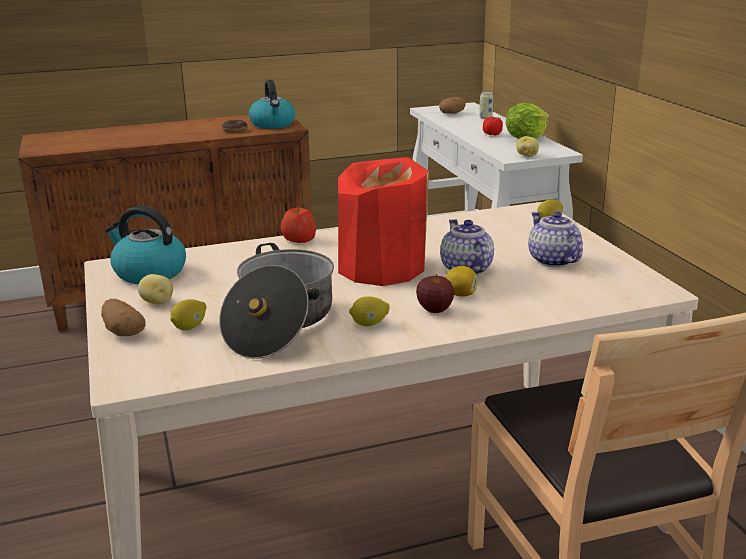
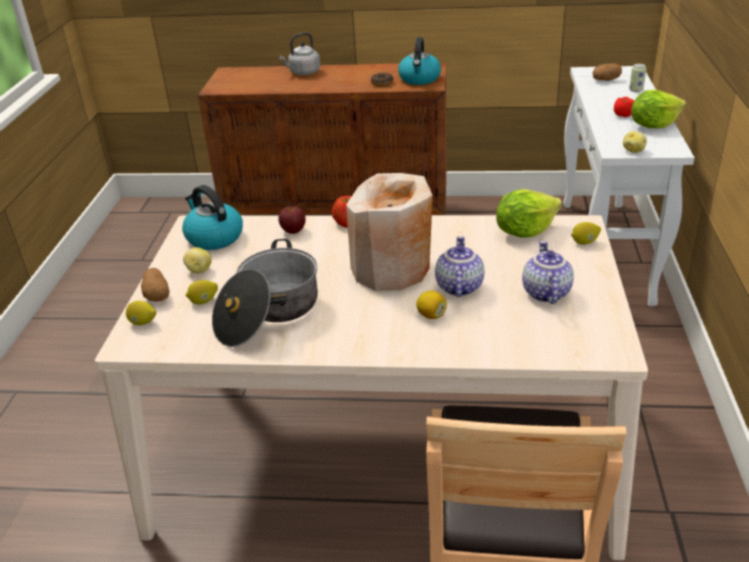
camera: 25 degrees right, 10 degrees up
red vase [338,157,429,286] -> beige vase [346,173,433,291]
lemon [349,296,390,326] -> lemon moved to [126,301,156,325]
apple [416,274,454,313] -> apple moved to [278,206,306,234]
none -> grey kettle [279,32,320,75]
none -> lettuce [496,189,562,238]

